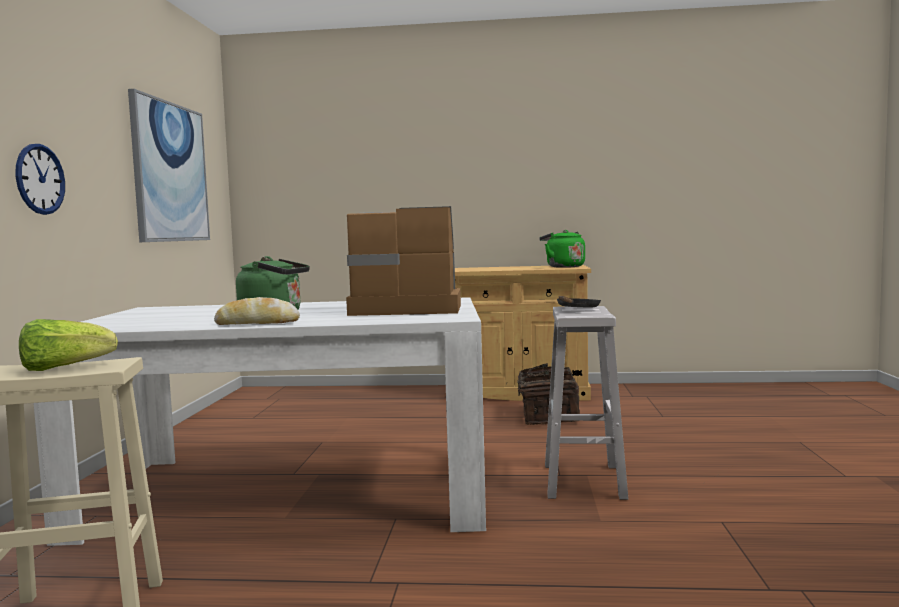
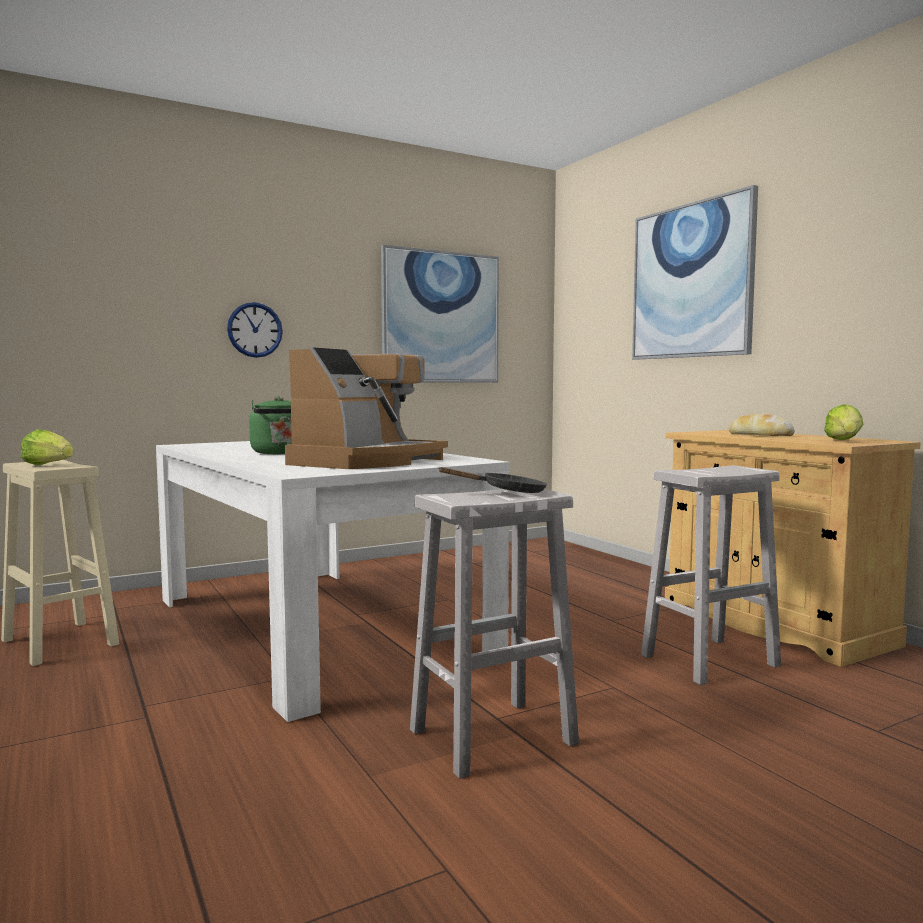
camera: 55 degrees right, 0 degrees up
bread [214,297,300,325] -> bread moved to [729,413,795,436]
coffee machine [346,206,461,316] -> coffee machine turned 60 degrees clockwise [285,347,448,469]
basket [504,363,580,425] -> white stool [641,465,781,685]
green kettle [539,230,585,268] -> lettuce [824,404,864,440]
none -> picture [632,185,758,360]

